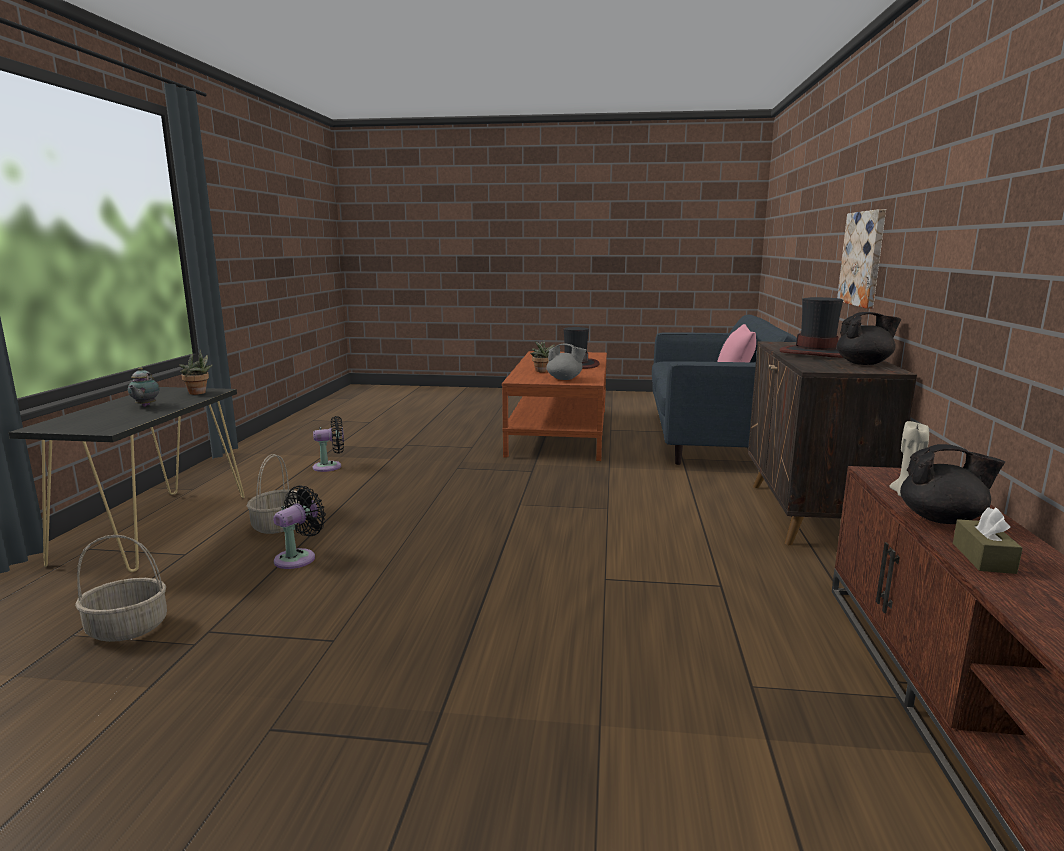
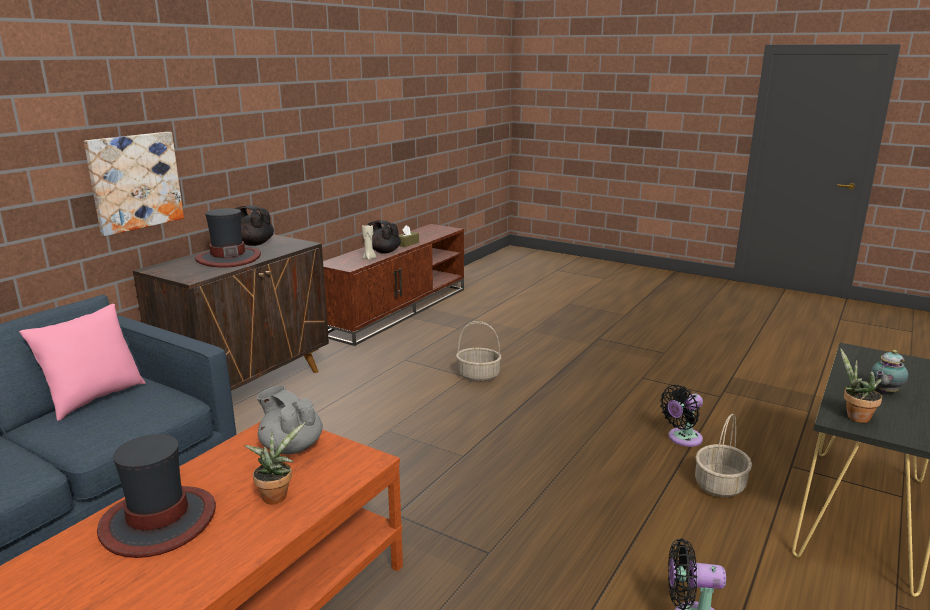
camera: 155 degrees left, 5 degrees up
basket [75,535,167,642] -> basket moved to [456,321,501,382]
teapot [128,367,160,407] -> teapot turned 150 degrees counterclockwise [871,350,909,393]

